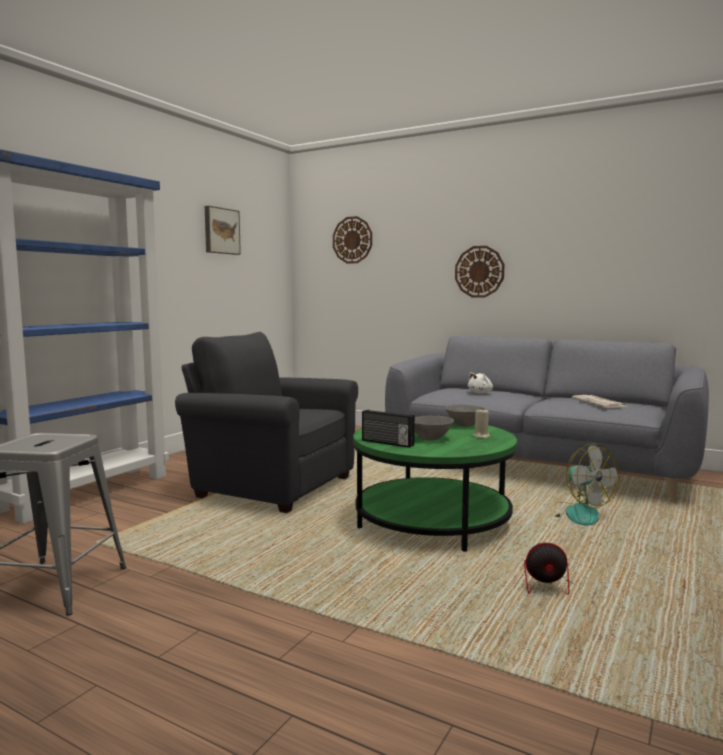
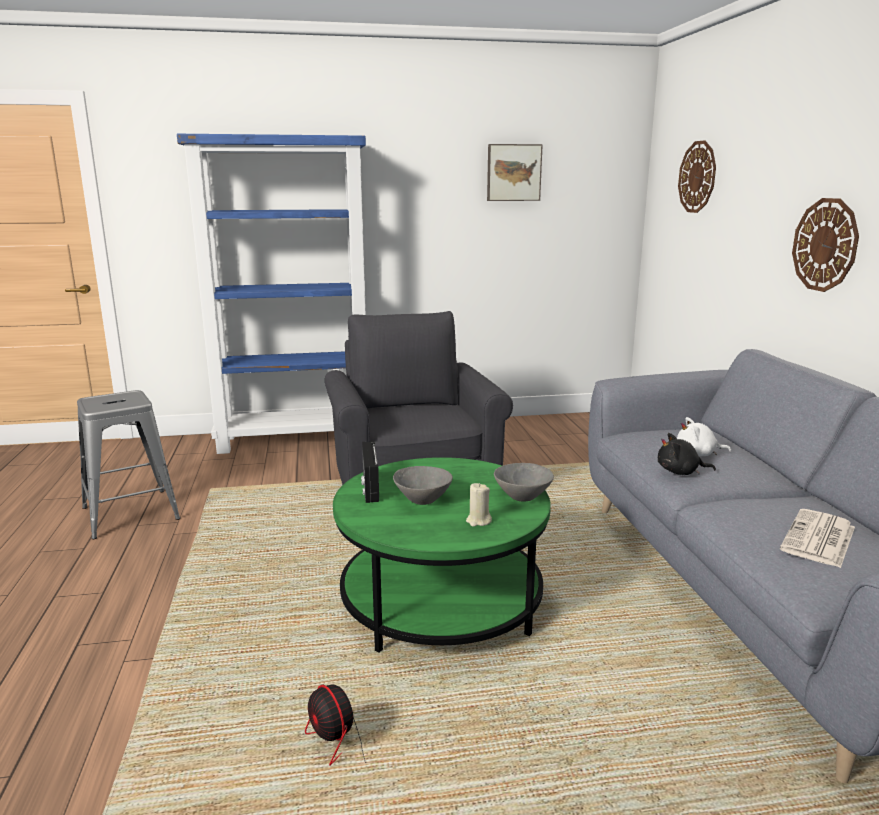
camera: 50 degrees right, 10 degrees up
fan [547,444,620,526] -> none
none -> black plush toy [658,433,716,475]

